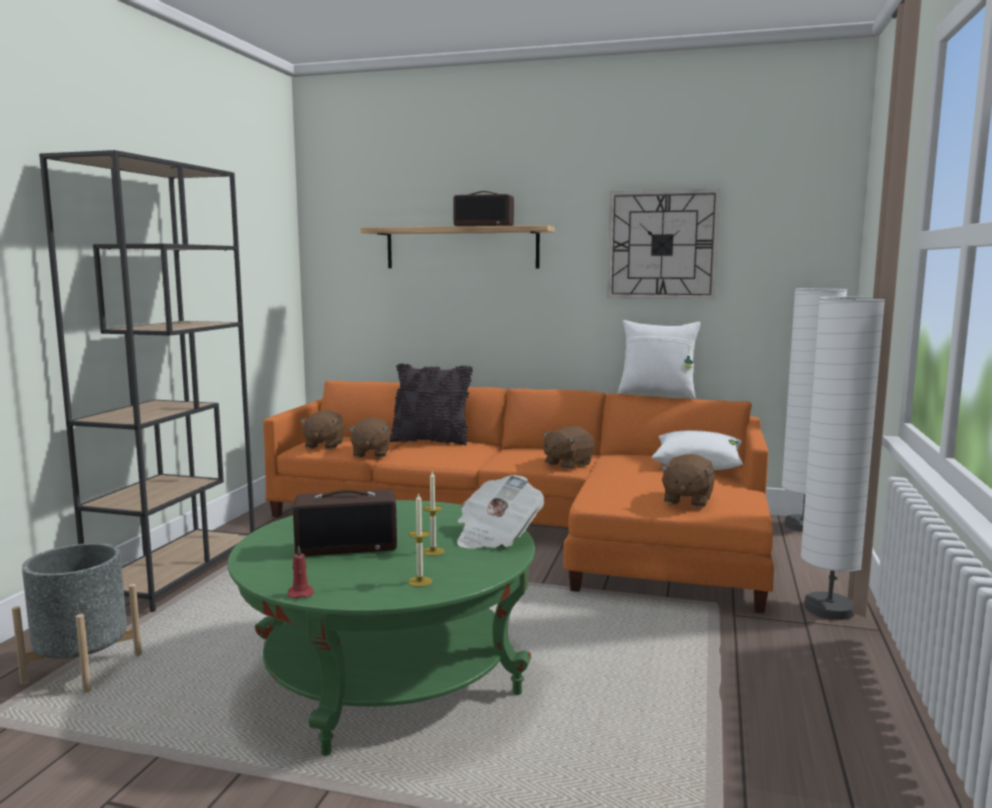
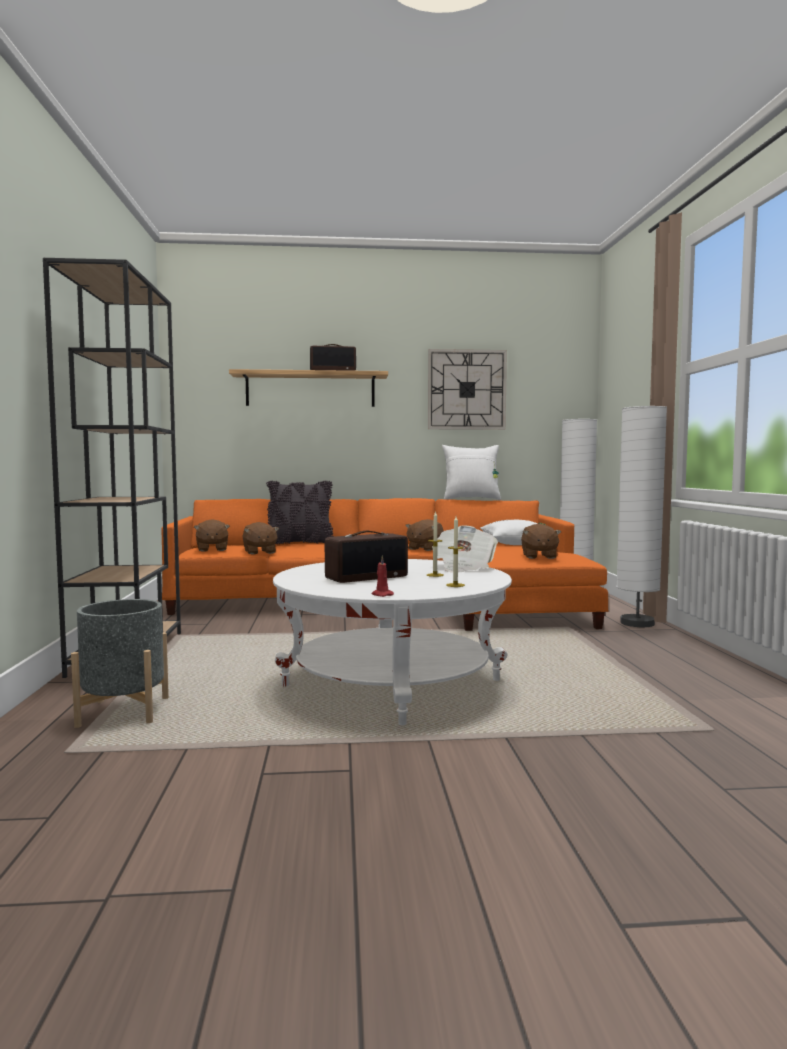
camera: 20 degrees left, 5 degrees down
green coffee table [228,500,535,756] -> white coffee table [273,559,512,725]

